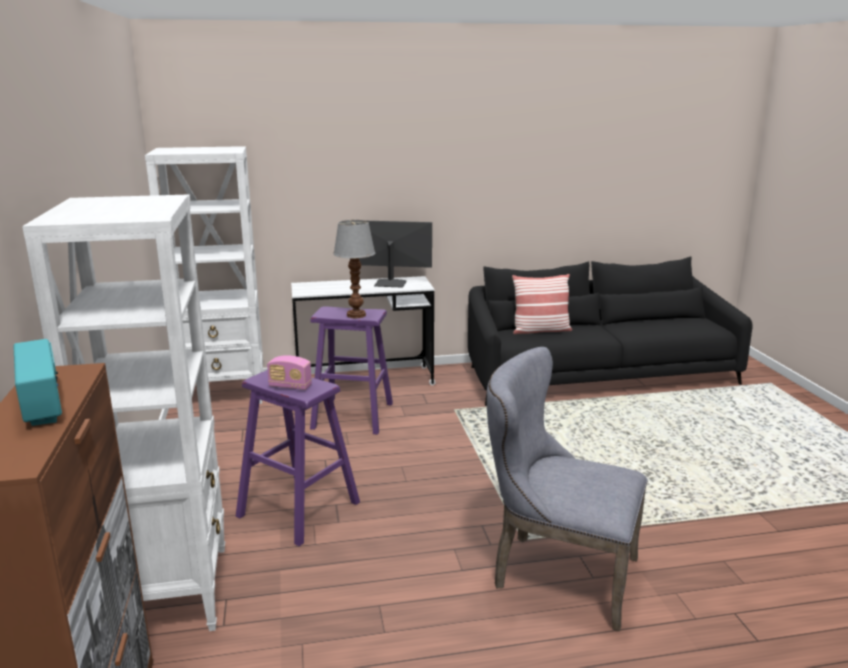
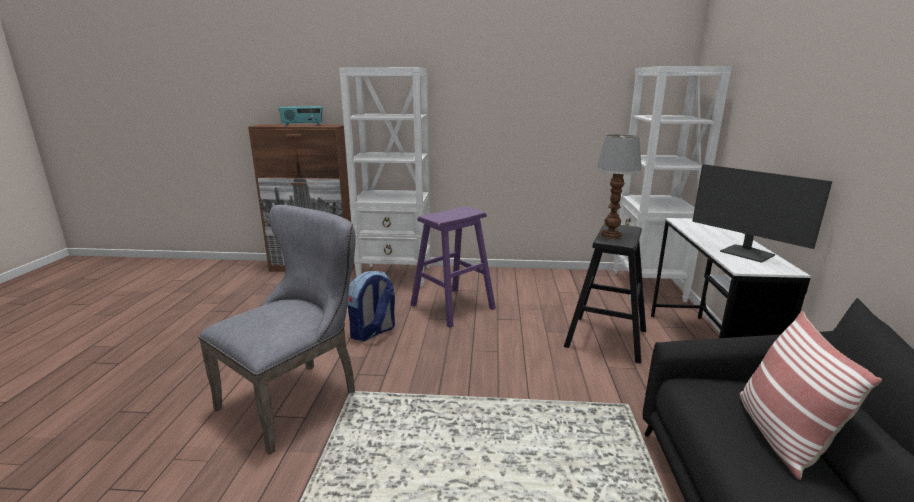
camera: 105 degrees right, 0 degrees up
radio [267,355,312,390] -> none
purple stool [310,306,393,435] -> black stool [564,224,646,364]
monitor [359,221,432,288] -> monitor turned 120 degrees clockwise [692,164,832,263]
none -> backpack [348,271,395,341]

